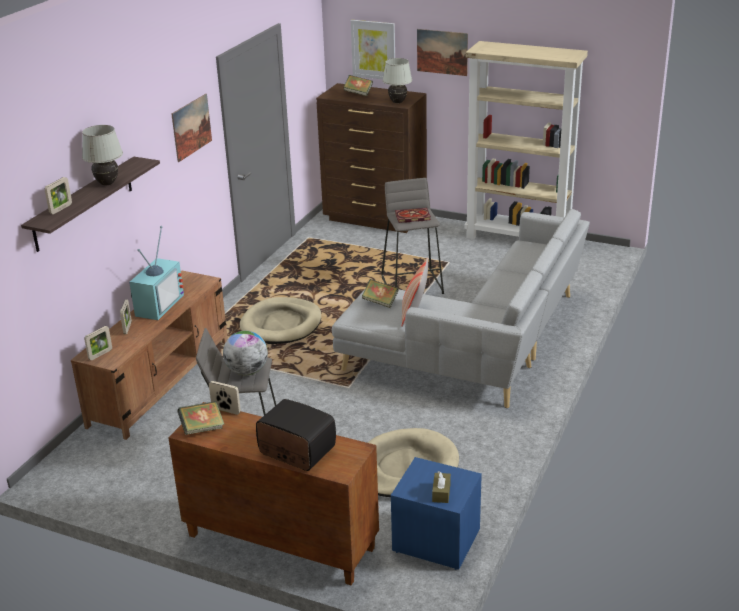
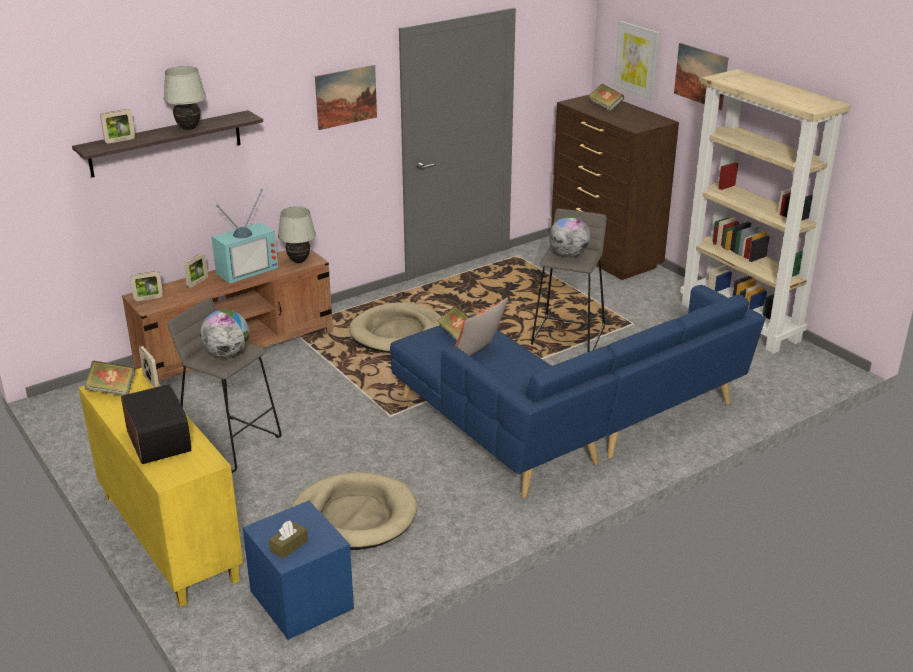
camera: 30 degrees right, 0 degrees up
brown cabinet [168,402,379,585] -> yellow cabinet [79,368,243,607]
grey sofa [332,209,590,408] -> blue sofa [390,285,765,498]
white table lamp [383,58,412,103] -> white table lamp moved to [278,206,316,263]
book [395,208,431,223] -> globe [549,216,590,257]

